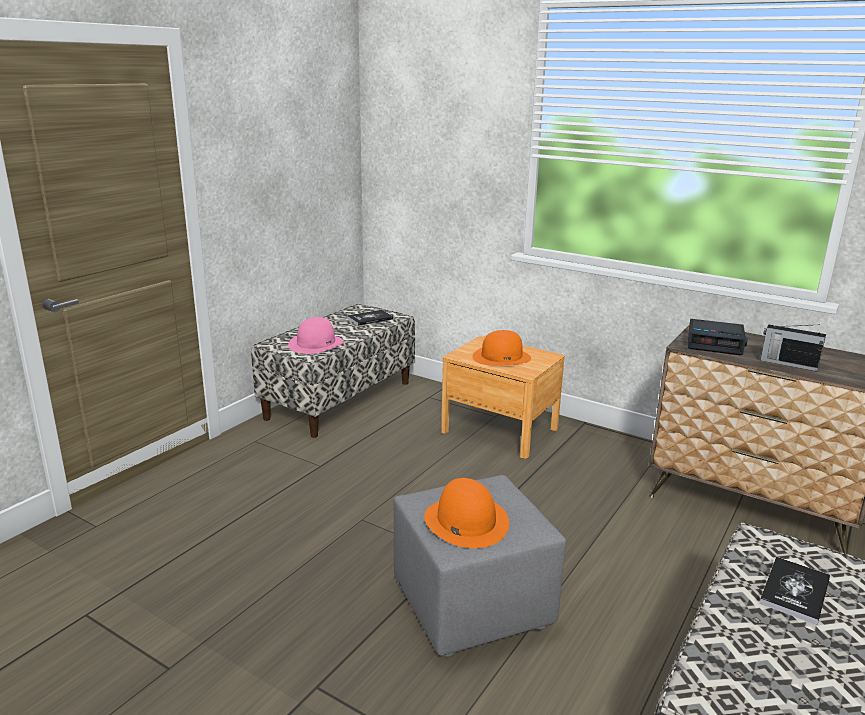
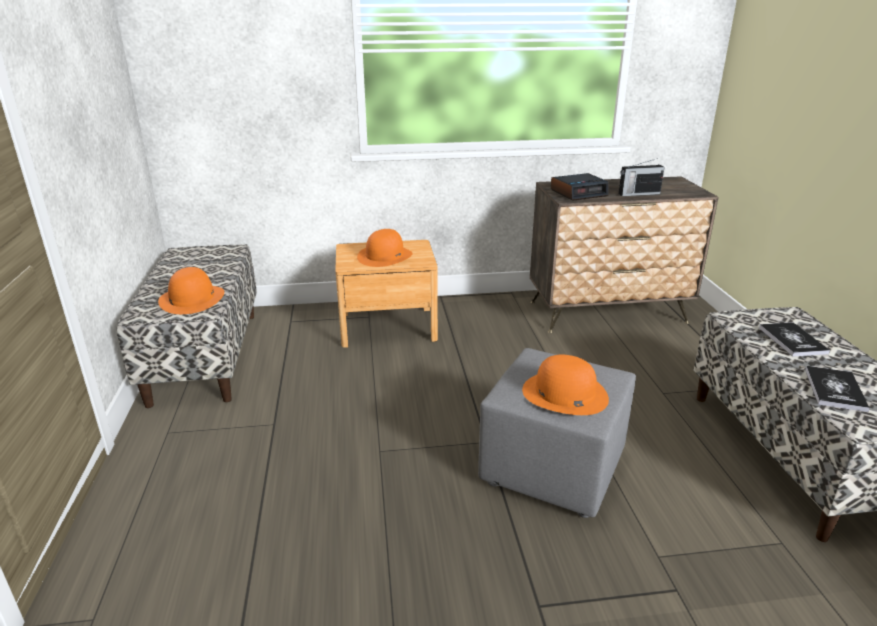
camera: 40 degrees left, 5 degrees up
pink hat [288,317,344,354] -> orange hat [158,267,224,314]
book [347,310,393,326] -> book moved to [805,366,870,412]

